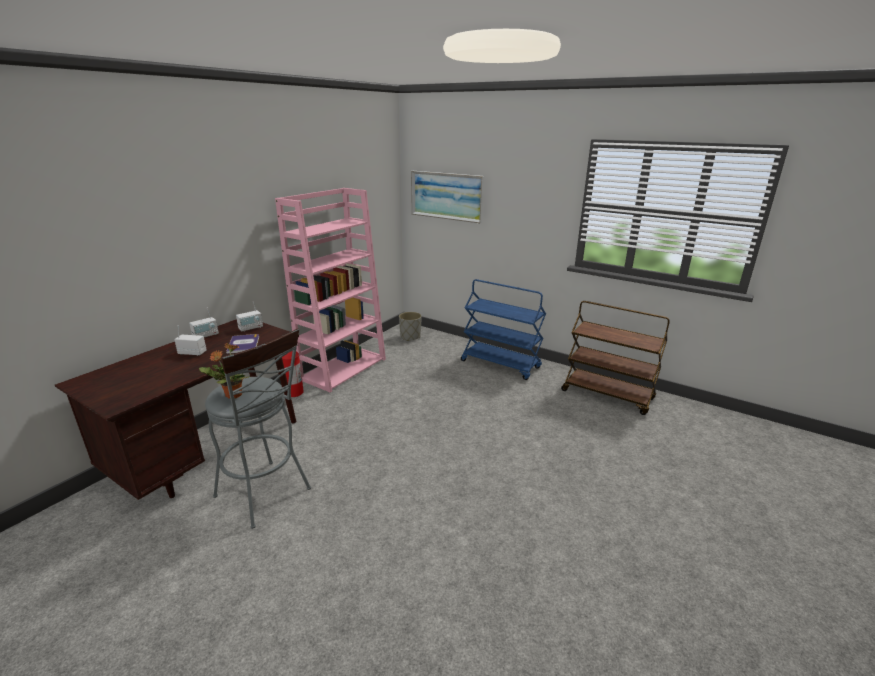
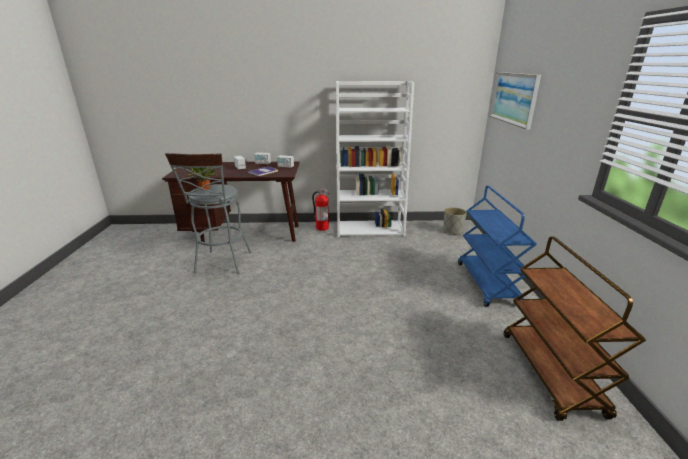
camera: 55 degrees right, 0 degrees up
pink bookcase [275,188,386,393] -> white bookcase [336,81,414,237]

